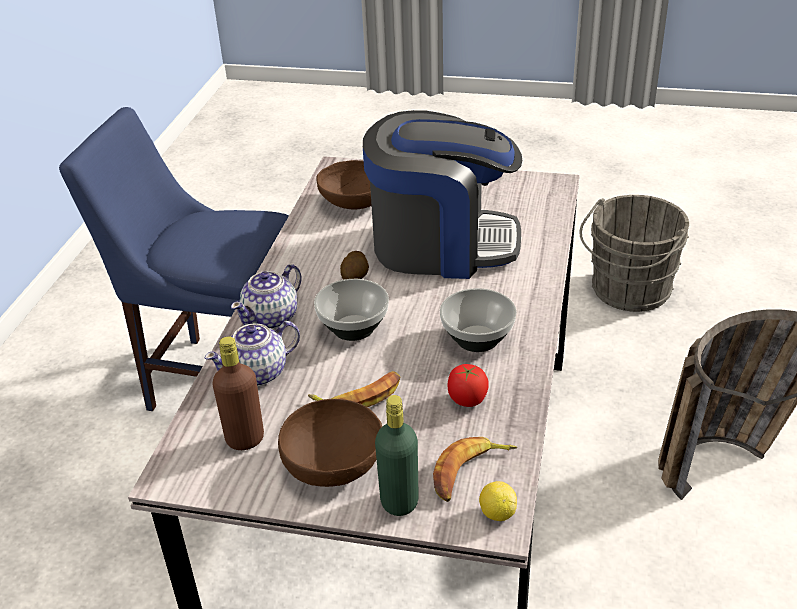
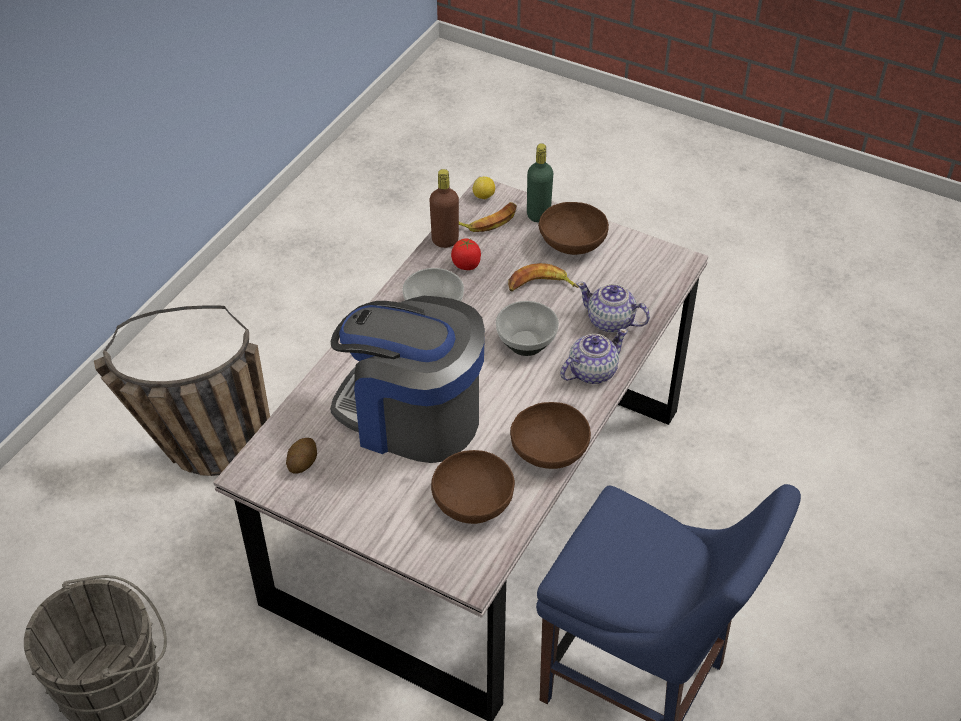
camera: 165 degrees left, 10 degrees up
teapot [205,321,300,386] -> teapot turned 135 degrees counterclockwise [577,282,650,333]
brown bottle [212,336,264,450] -> brown bottle moved to [430,169,459,248]
potato [340,251,369,280] -> potato moved to [286,438,317,474]
none -> brown bowl [510,402,591,469]

